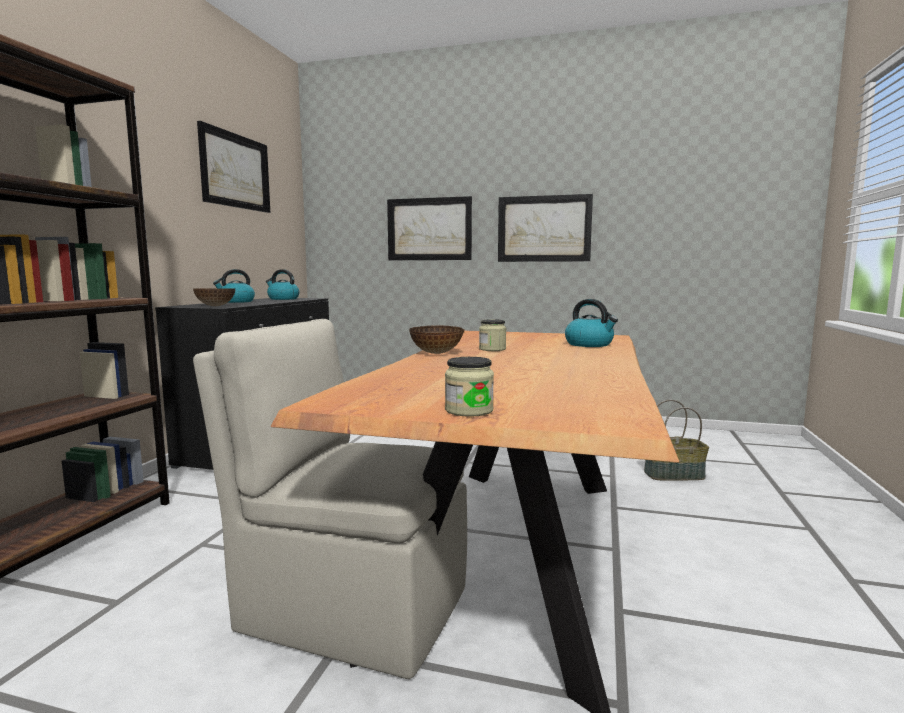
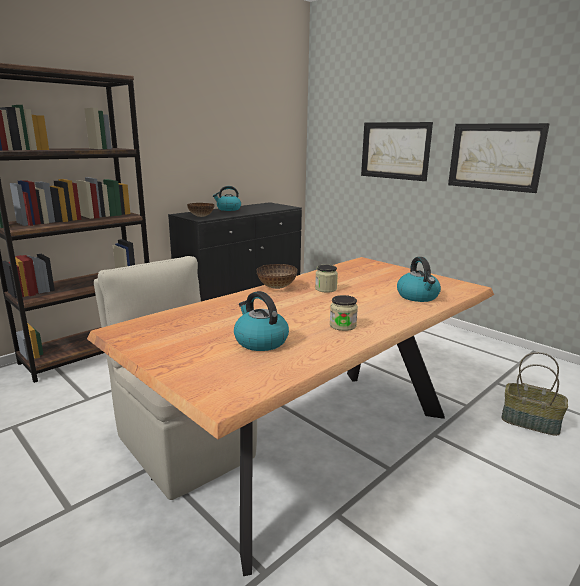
camera: 30 degrees right, 10 degrees up
picture [197,121,270,213] -> none
kettle [266,269,299,300] -> kettle moved to [234,291,289,351]
jar [445,357,494,417] -> jar moved to [330,295,358,331]

